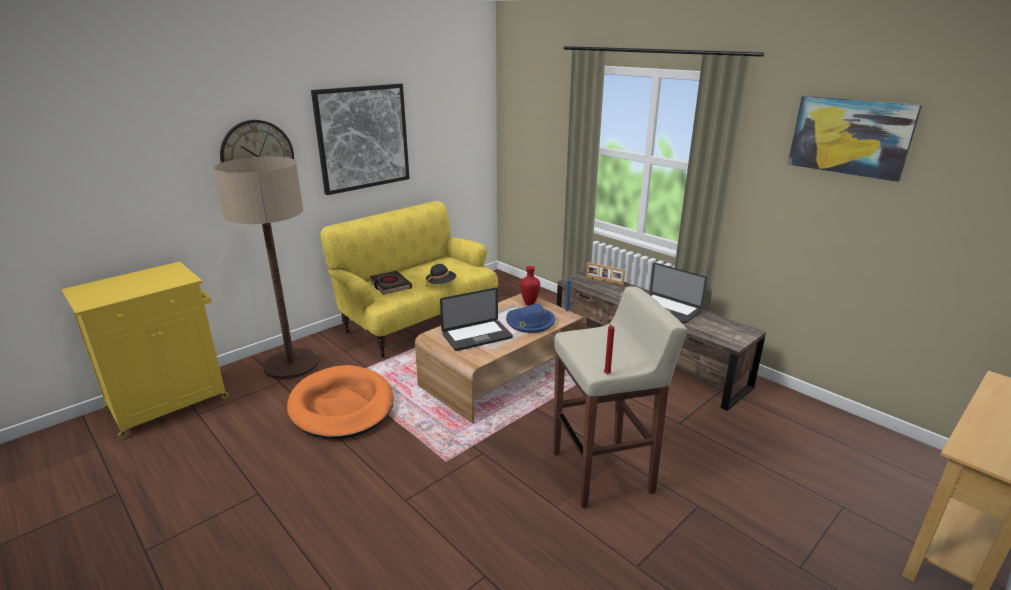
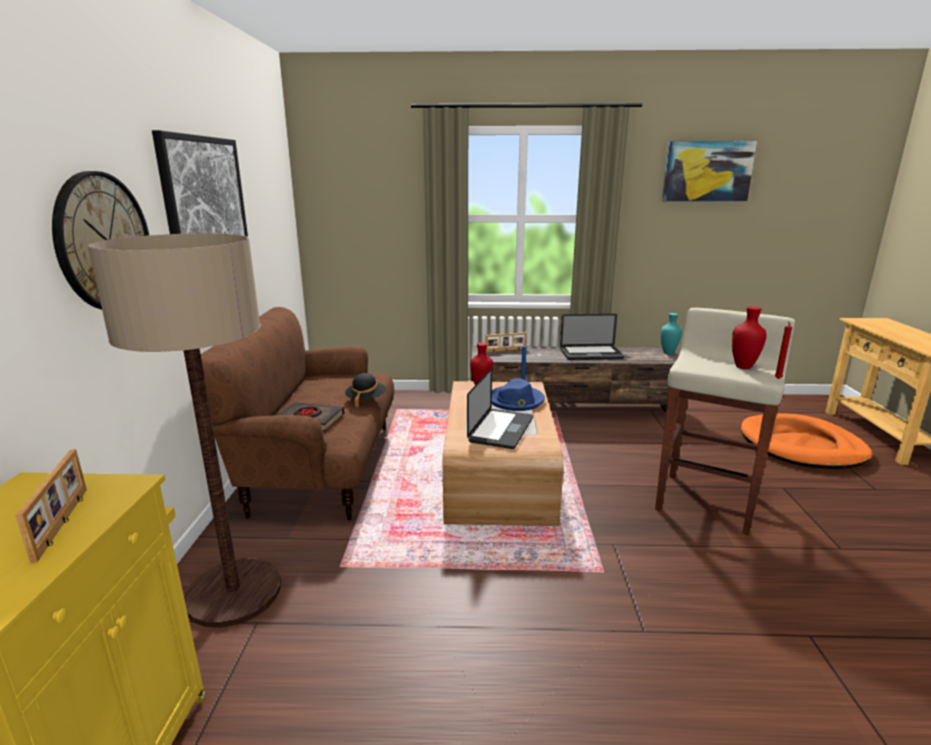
camera: 45 degrees left, 5 degrees down
orange dog bed [287,365,394,439] -> orange dog bed moved to [741,413,873,469]
yellow sofa [320,201,498,358] -> brown sofa [201,307,394,521]
none -> picture frame [15,449,87,563]
none -> turquoise vase [661,313,682,354]
none -> red vase [732,306,767,369]

